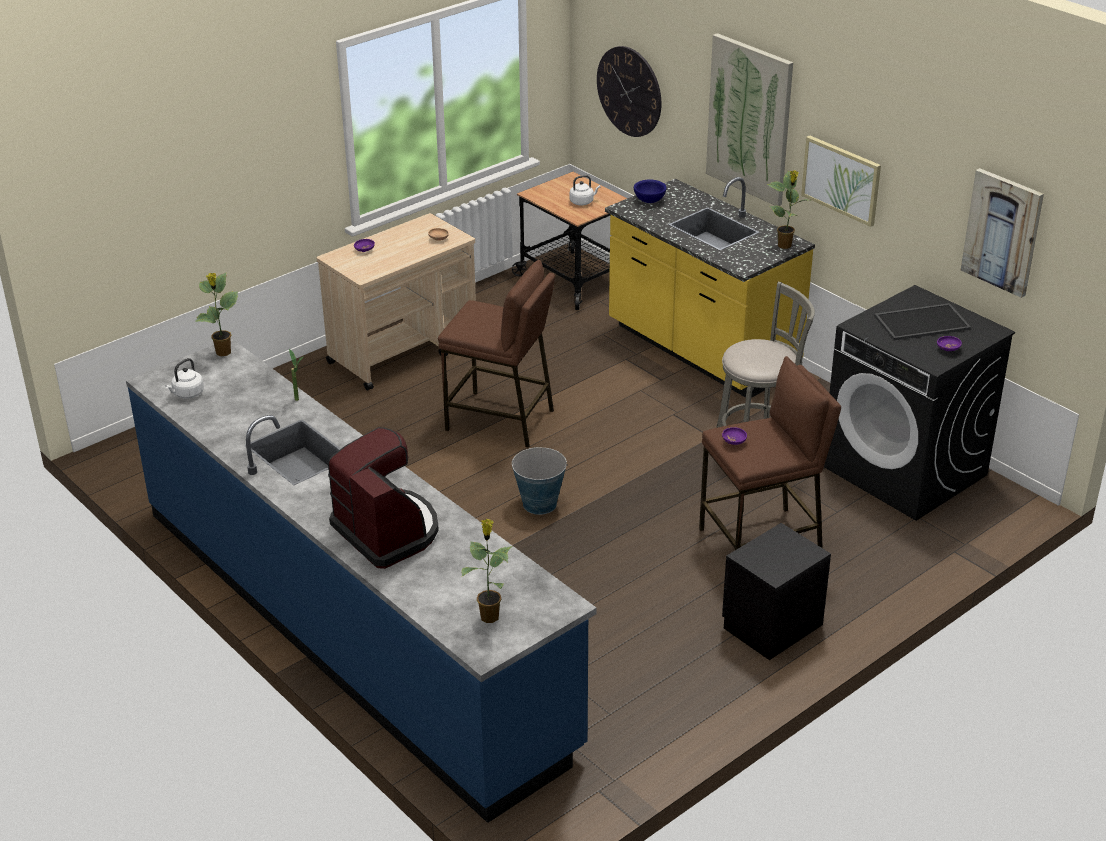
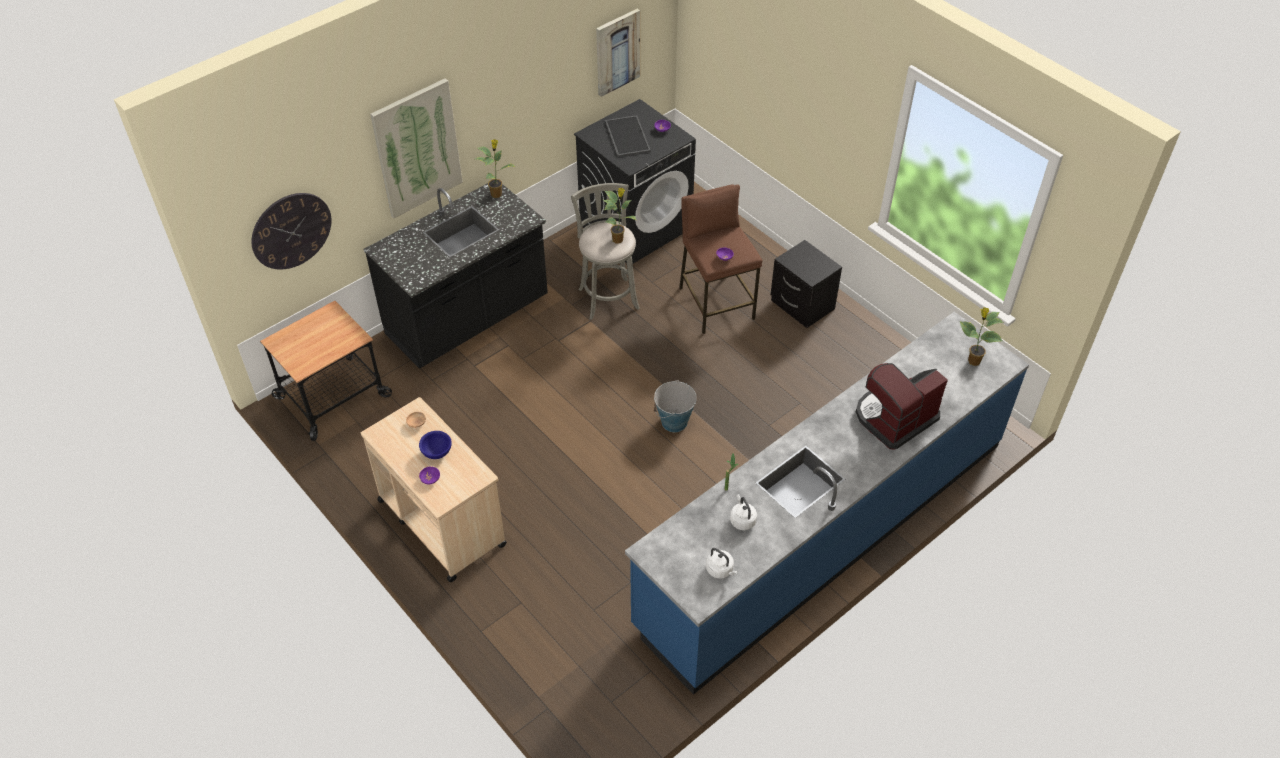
camera: 90 degrees left, 15 degrees up
potted plant [195,273,238,356] -> potted plant moved to [603,188,637,243]
brown stool [438,260,555,448] -> none
white kettle [570,175,600,205] -> white kettle moved to [730,494,757,530]
yellow counter [605,177,815,398] -> black counter [363,183,548,369]
blue bowl [634,180,667,203] -> blue bowl moved to [419,431,452,459]
picture [801,136,881,227] -> none

